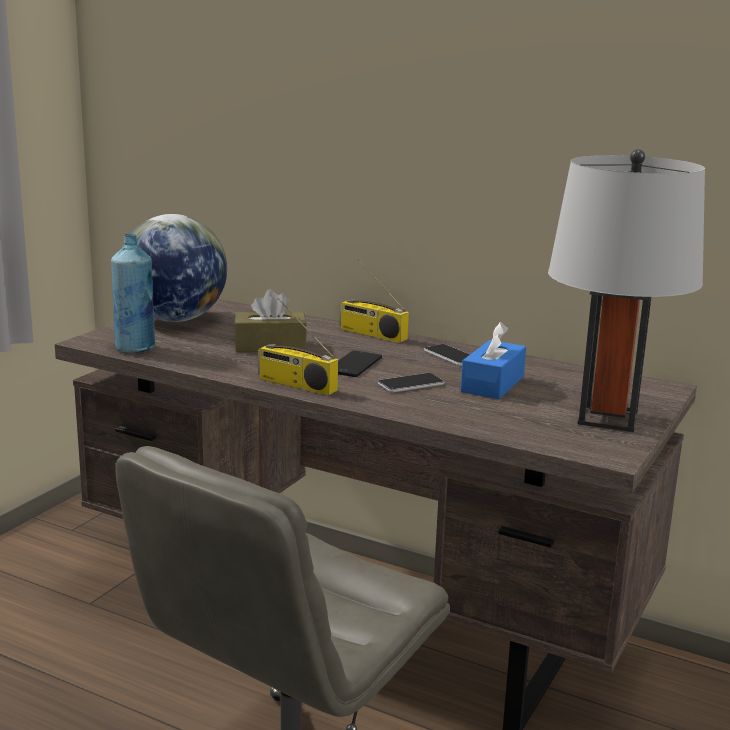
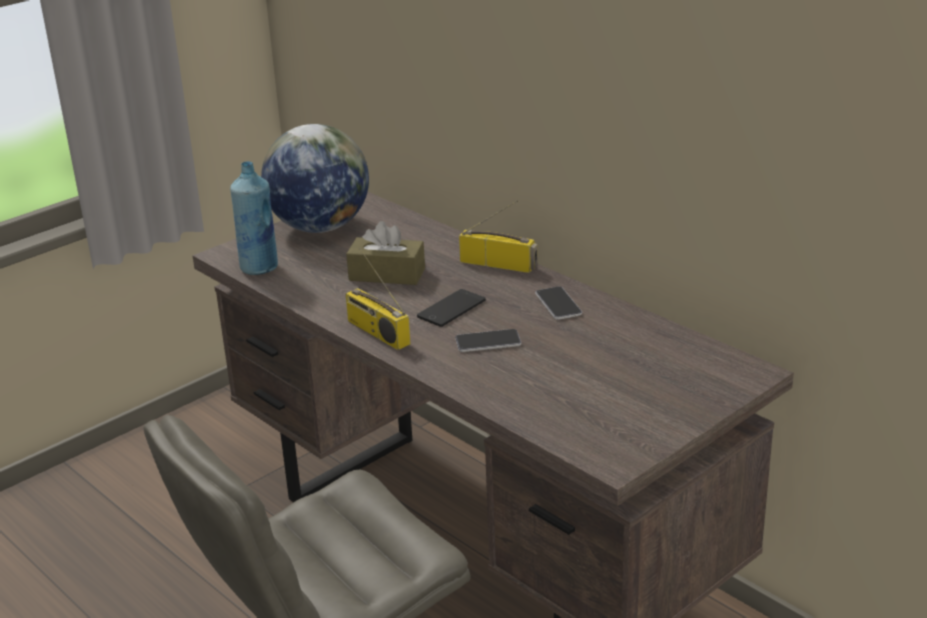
camera: 20 degrees right, 10 degrees up
radio [339,259,409,343] -> radio turned 150 degrees clockwise [459,200,538,273]
blue tissue box [461,322,526,399] -> none
grey table lamp [548,149,705,432] -> none

